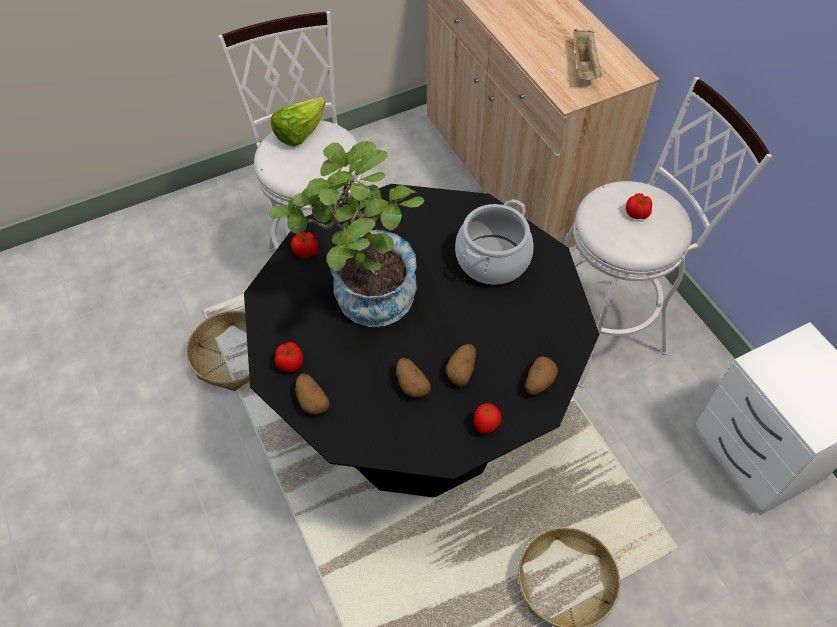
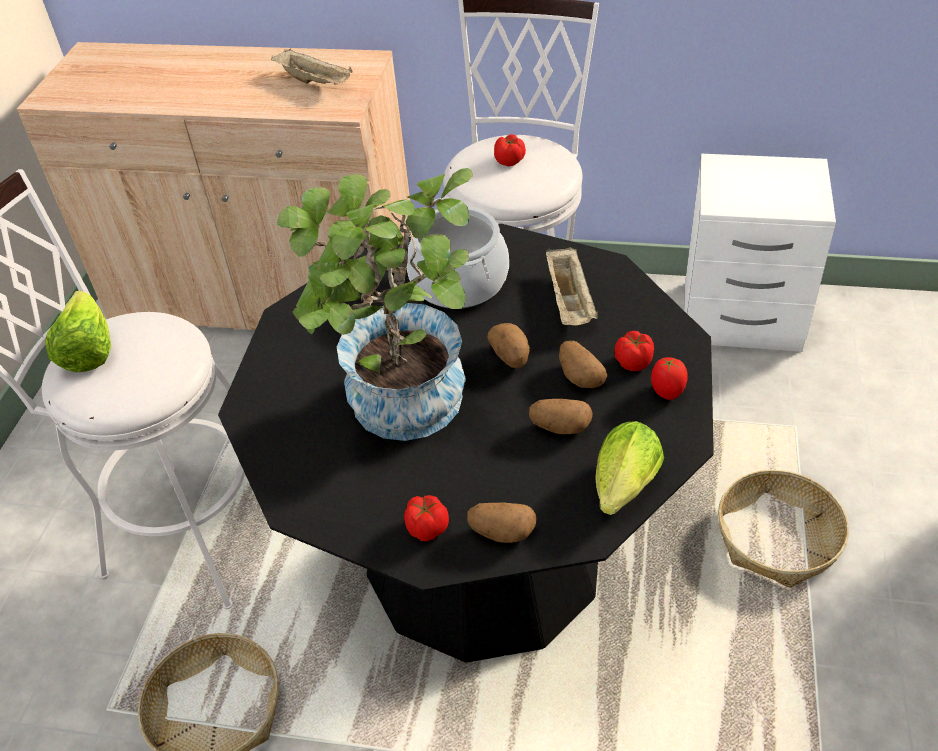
camera: 50 degrees left, 10 degrees down
tomato [291,232,318,258] -> tomato moved to [614,331,654,371]
potato [525,356,558,395] -> potato moved to [487,323,530,368]
none -> beige tray [546,247,598,325]
none -> lettuce [595,421,664,515]

